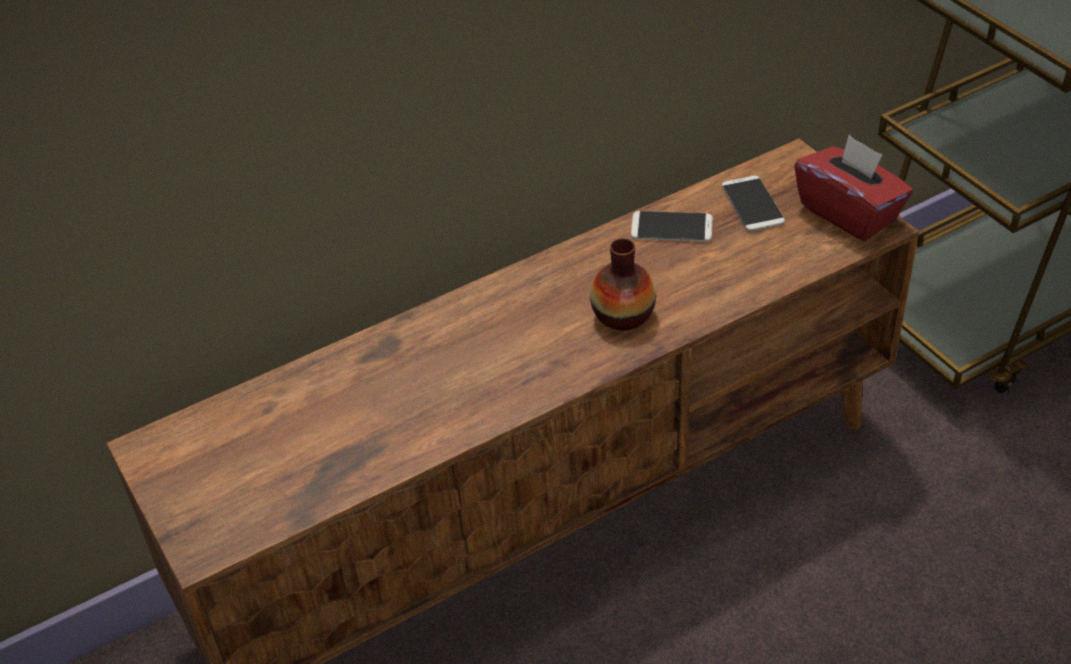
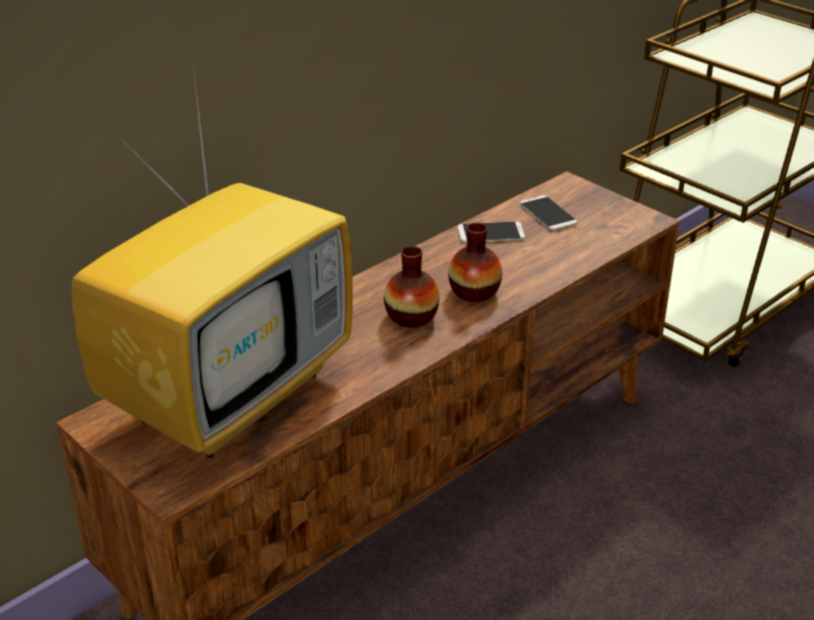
camera: 15 degrees left, 10 degrees down
red tissue box [795,135,913,241] -> none
none -> television [72,66,353,458]
none -> vase [384,246,440,328]

